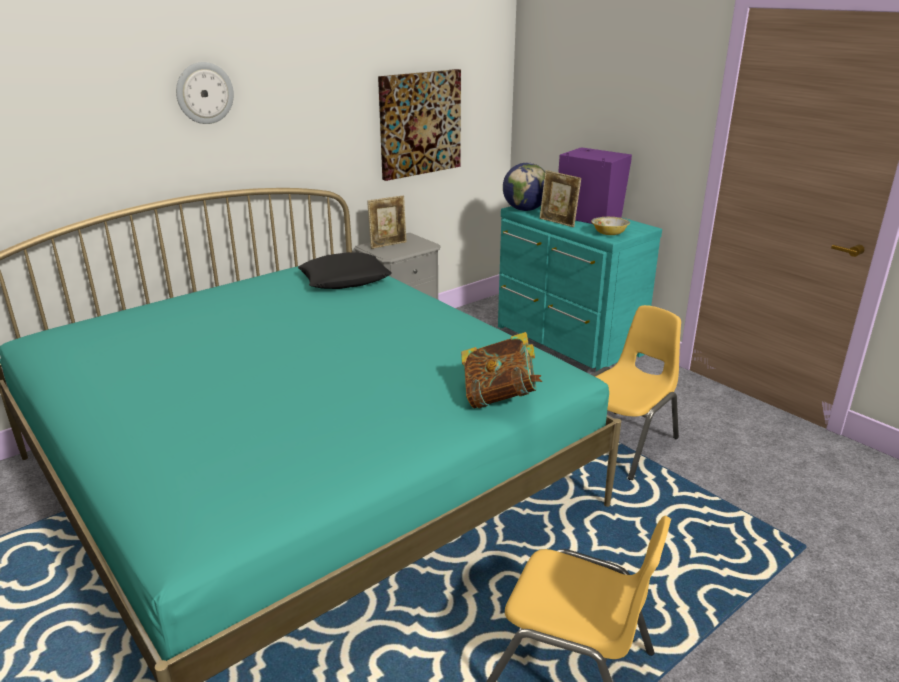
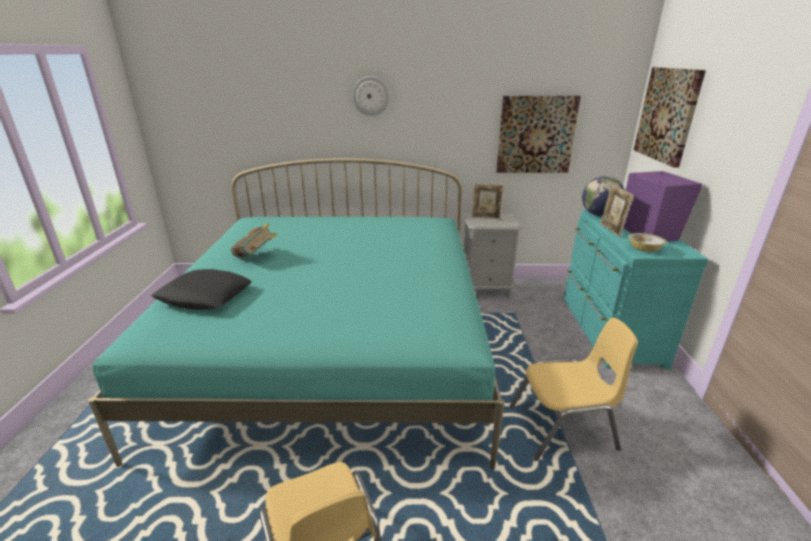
camera: 40 degrees right, 0 degrees up
black pillow [298,252,392,289] -> black pillow moved to [151,269,252,310]
book [461,332,543,408] -> book moved to [231,223,277,258]
none -> picture [634,67,706,168]

